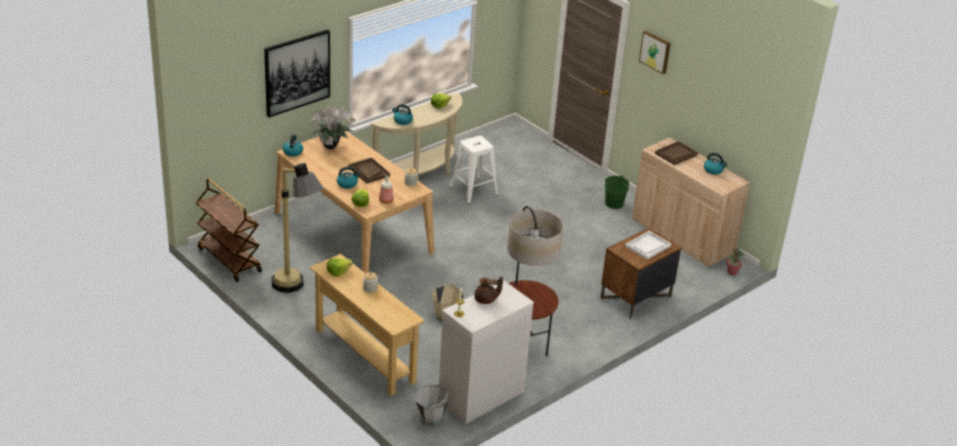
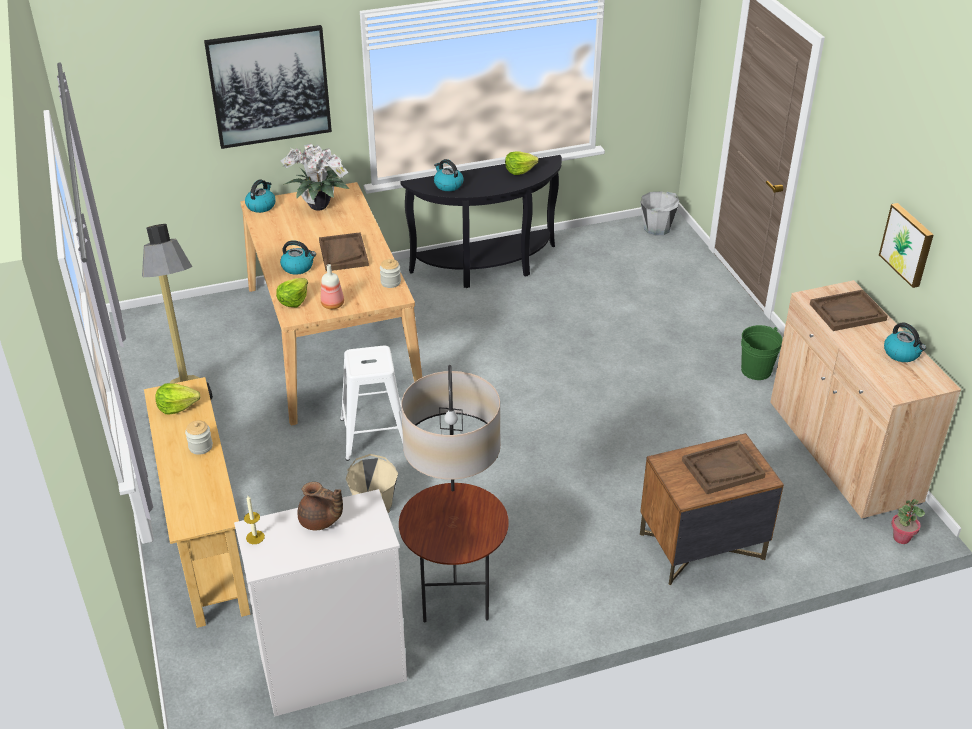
camera: 25 degrees right, 5 degrees up
brown cart [196,178,262,282] -> none
beige console table [371,92,463,180] -> black console table [400,155,562,288]
grey bucket [414,385,449,426] -> grey bucket moved to [640,191,679,236]
white stool [449,136,499,204] -> white stool moved to [340,346,403,461]
white tray [625,231,671,260] -> brown tray [682,440,766,494]
picture [639,31,671,74] -> picture moved to [879,203,933,288]

